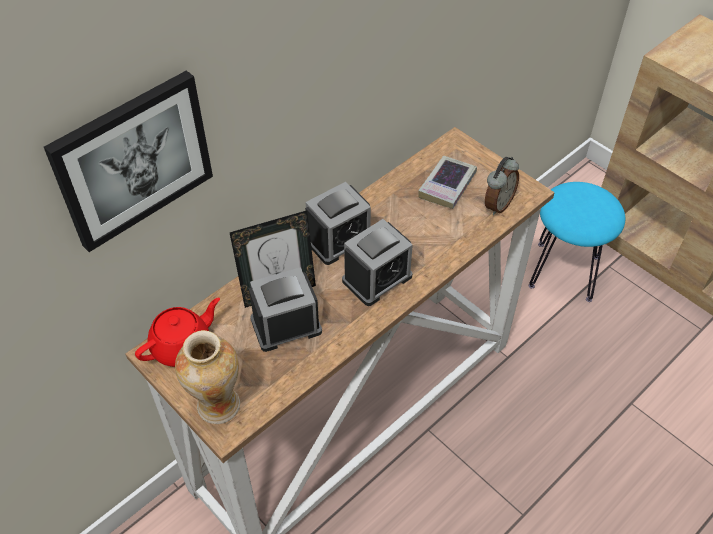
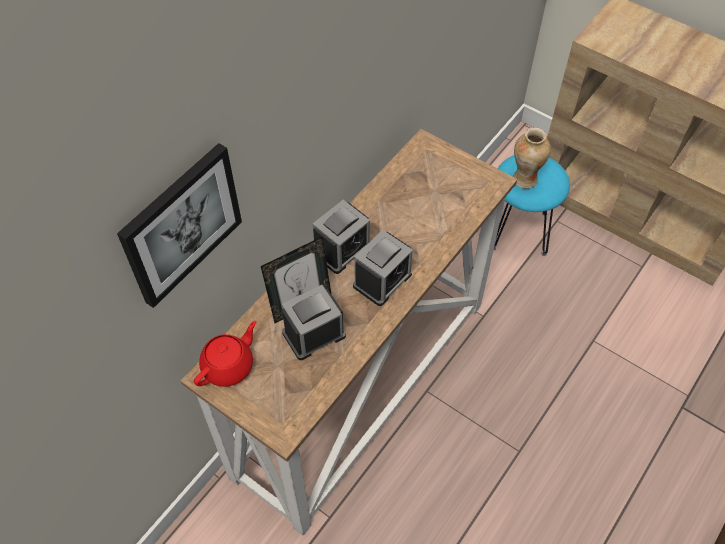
camera: 10 degrees left, 5 degrees up
vase [175,330,240,424] -> vase moved to [513,127,551,189]
book [418,156,477,209] -> none
alarm clock [485,157,519,215] -> none

